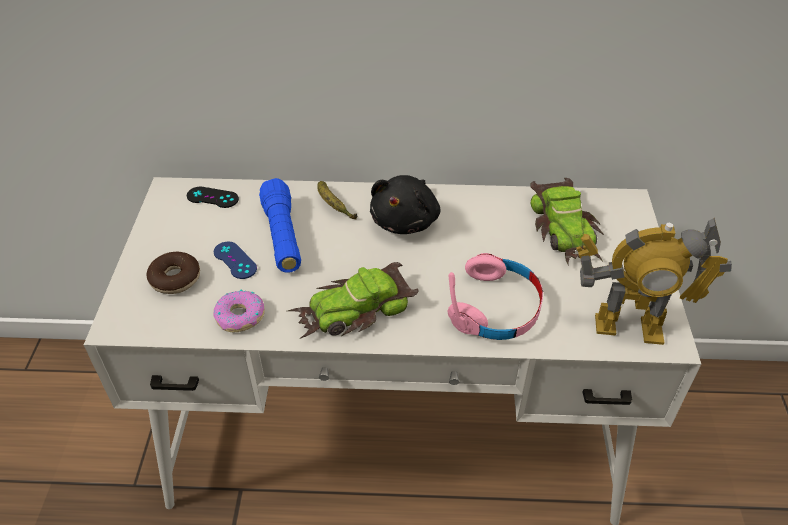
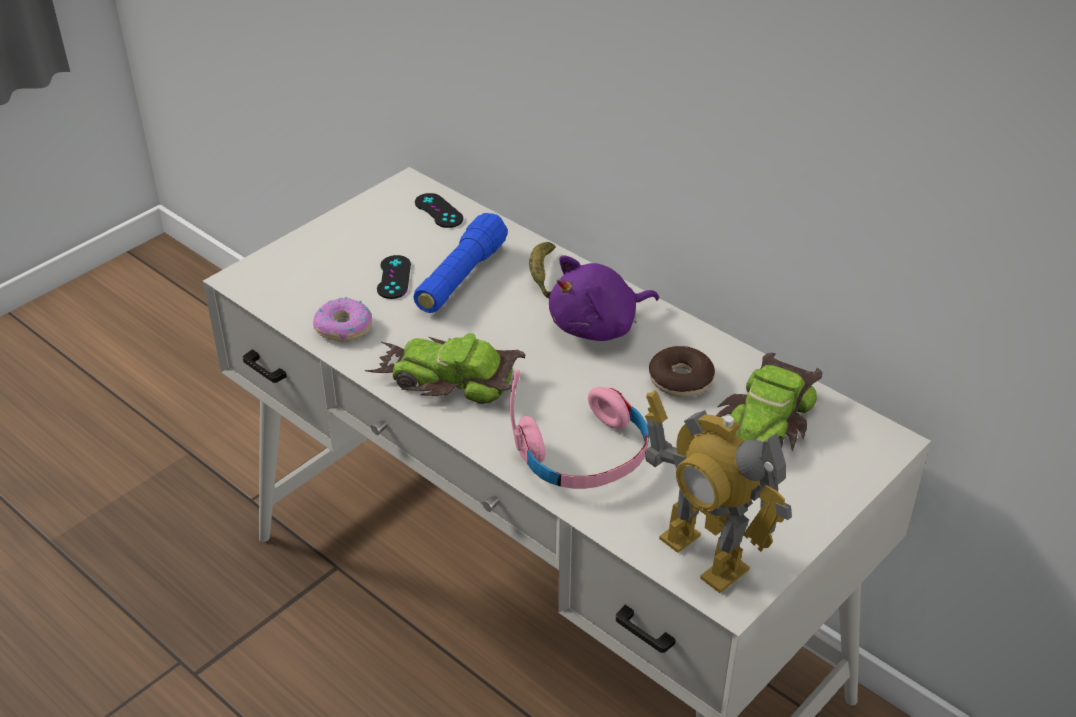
camera: 40 degrees right, 5 degrees down
donut [147,252,200,294] -> donut moved to [649,346,715,397]
blue game controller [214,242,257,279] -> black game controller [377,255,411,299]
black plush toy [370,175,440,234] -> purple plush toy [549,256,659,341]

